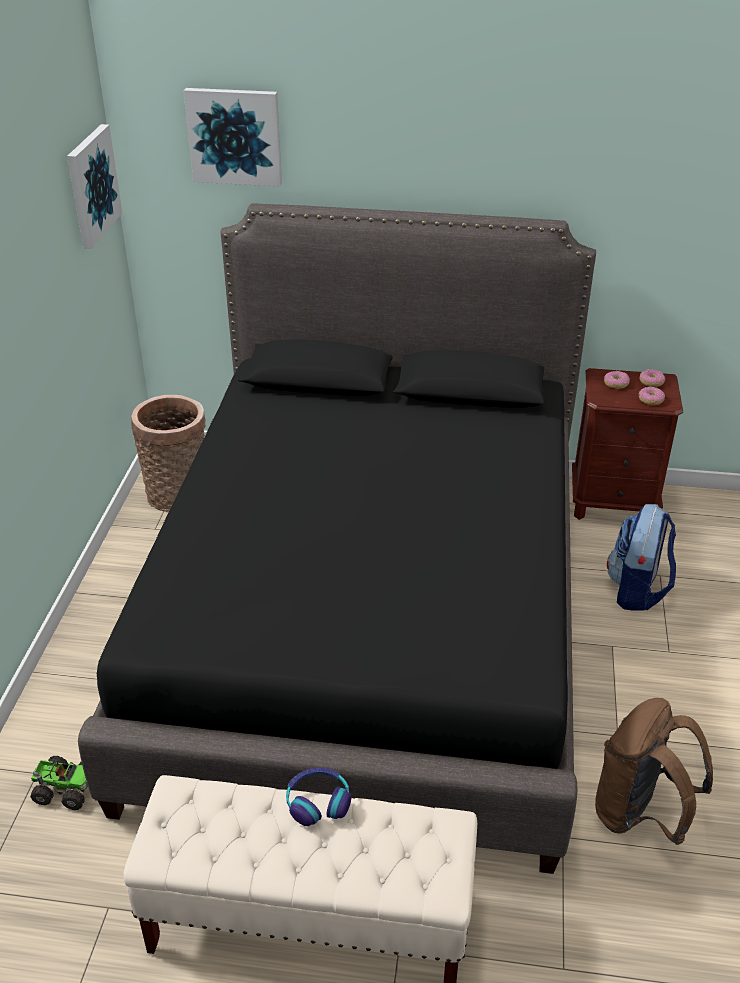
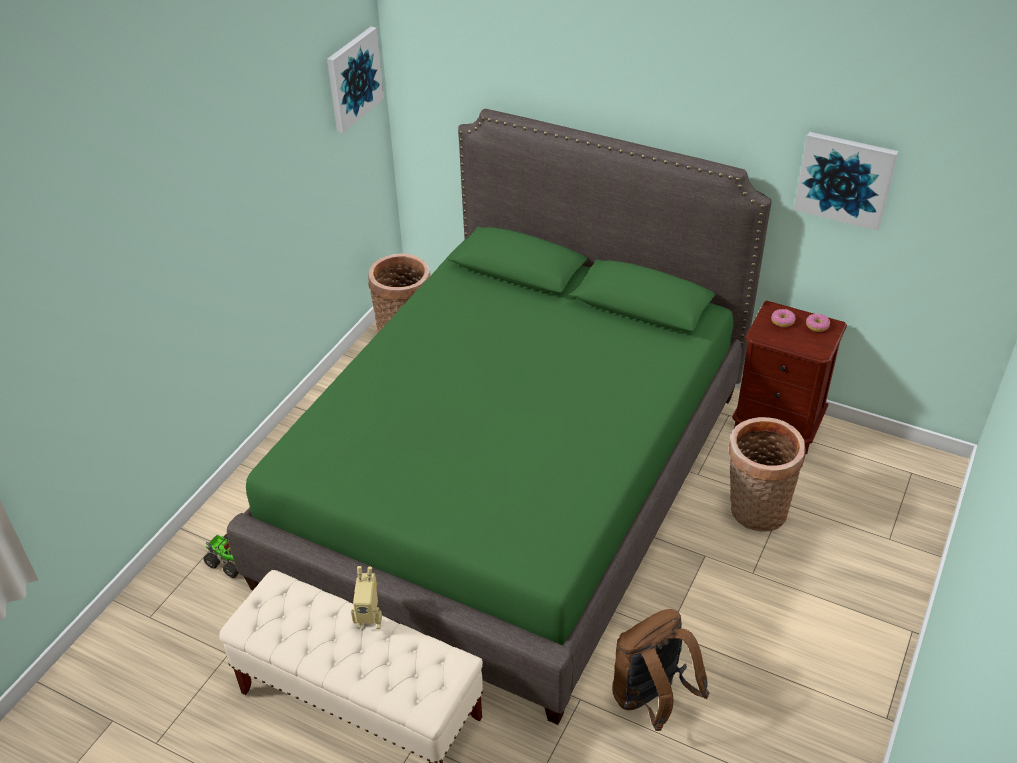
camera: 20 degrees right, 5 degrees up
black bed [78,203,596,874] -> green bed [227,109,772,725]
picture [184,88,282,186] -> picture moved to [794,132,898,230]
headphones [286,768,351,826] -> toy robot [351,566,382,629]
backpack [607,504,676,611] -> basket [728,417,805,532]
donut [639,387,665,405] -> none

